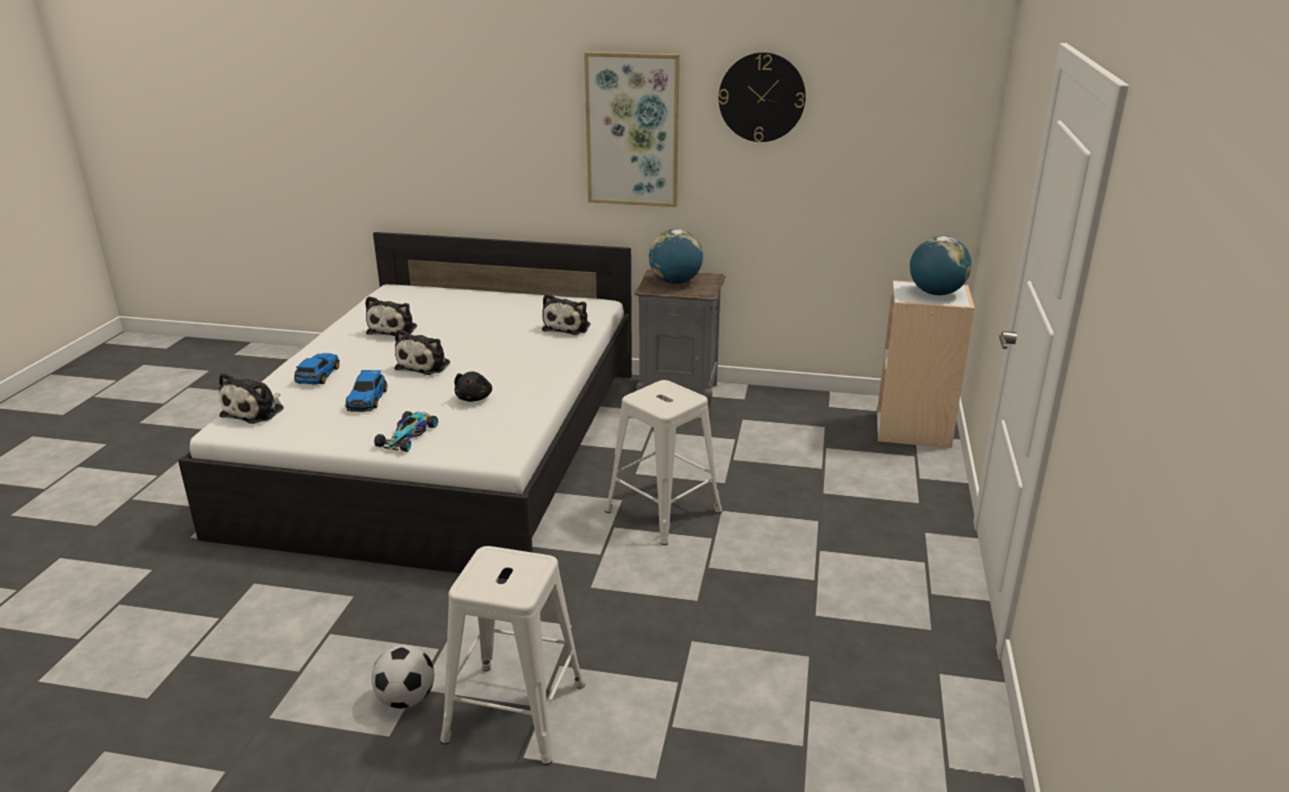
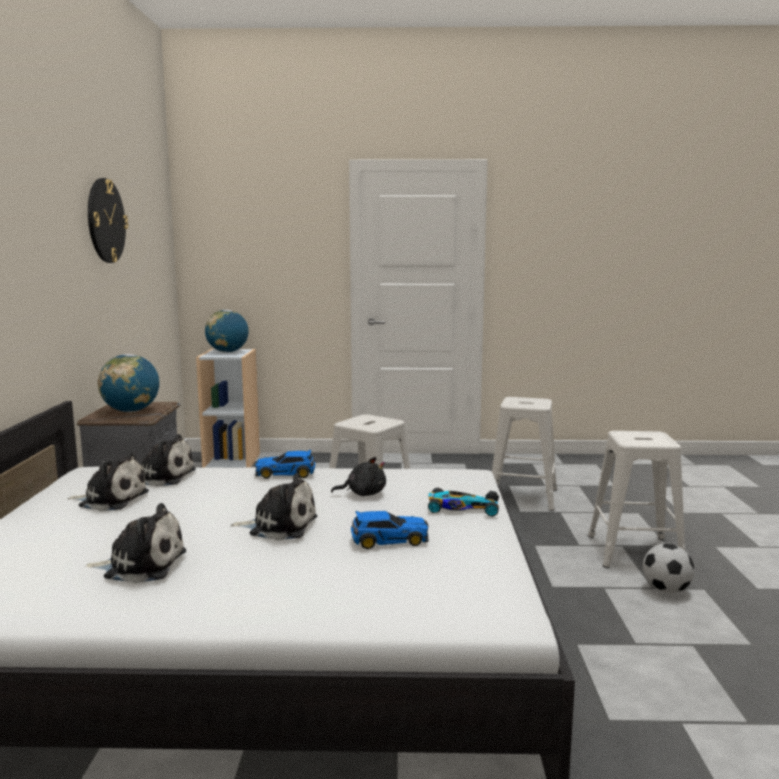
camera: 100 degrees left, 15 degrees down
plush toy [219,372,284,424] -> plush toy moved to [68,452,149,511]
toy car [294,353,340,385] -> toy car moved to [255,450,315,479]
picture [584,52,680,207] -> none
none -> white stool [492,397,557,511]

